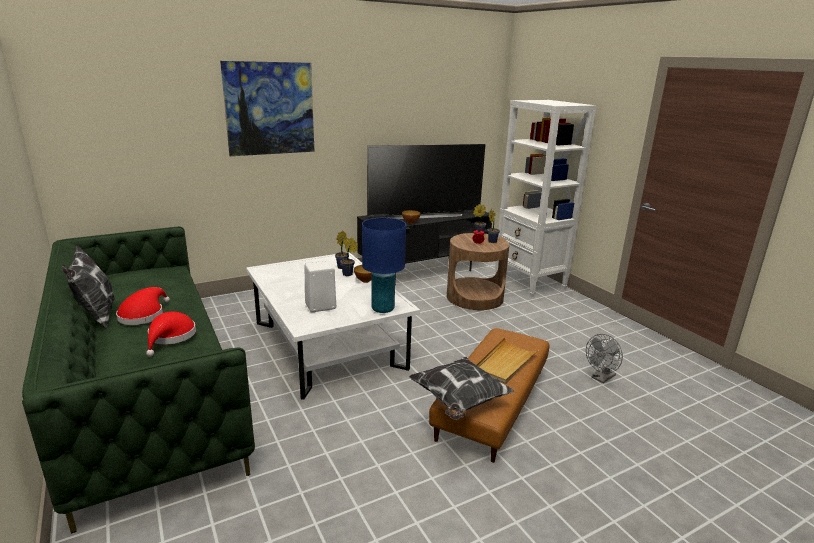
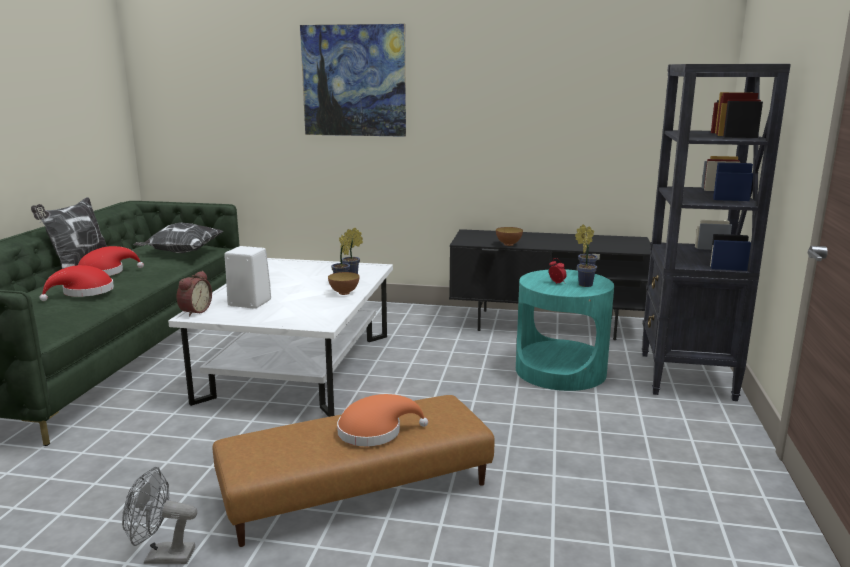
camera: 40 degrees right, 5 degrees down
blue table lamp [362,218,406,313] -> none
television [367,144,486,219] -> none
pillow [409,357,514,420] -> pillow moved to [133,222,224,253]
brown side table [447,233,509,310] -> turquoise side table [516,269,614,391]
beige tray [476,337,539,384] -> orange hat [337,394,428,446]
white bookcase [495,100,597,297] -> black bookcase [642,64,791,401]
grey fan [586,334,623,383] -> grey fan moved to [122,467,197,564]
none -> alarm clock [177,271,212,317]

